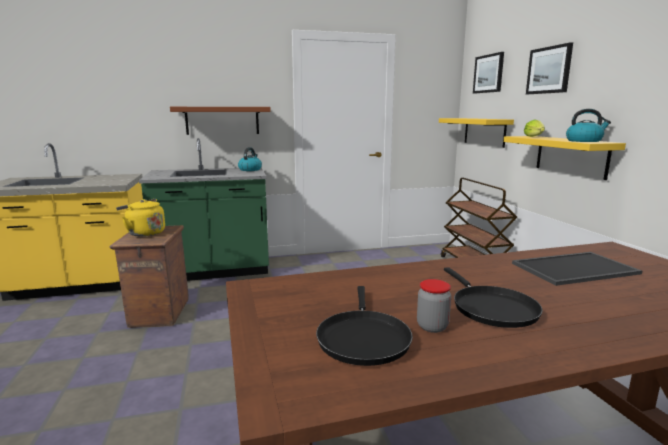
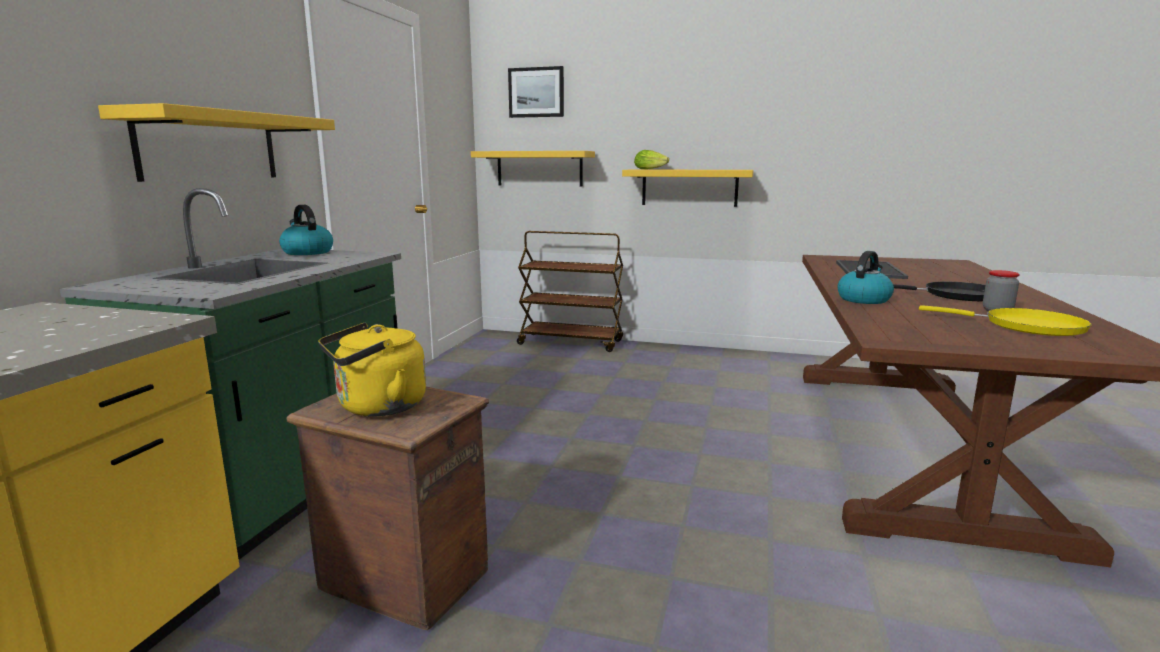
camera: 60 degrees left, 0 degrees up
brown shelf [170,107,271,135] -> yellow shelf [98,103,335,182]
black frying pan [316,286,413,366] -> yellow frying pan [919,305,1092,336]
picture [526,42,573,94] -> none
kettle [566,109,611,142] -> kettle moved to [838,251,894,304]

